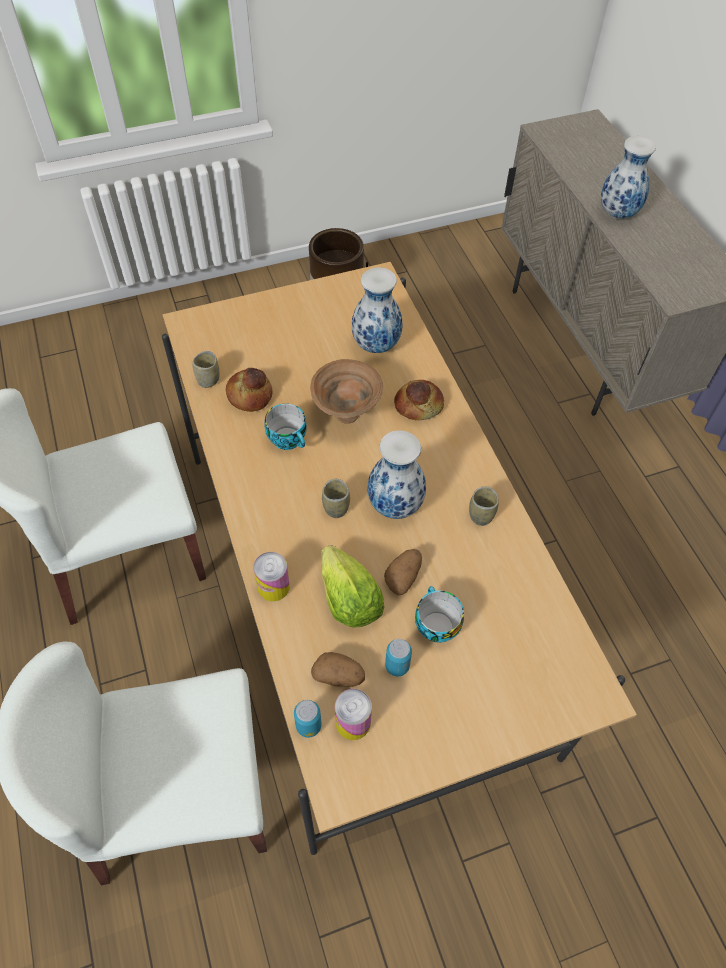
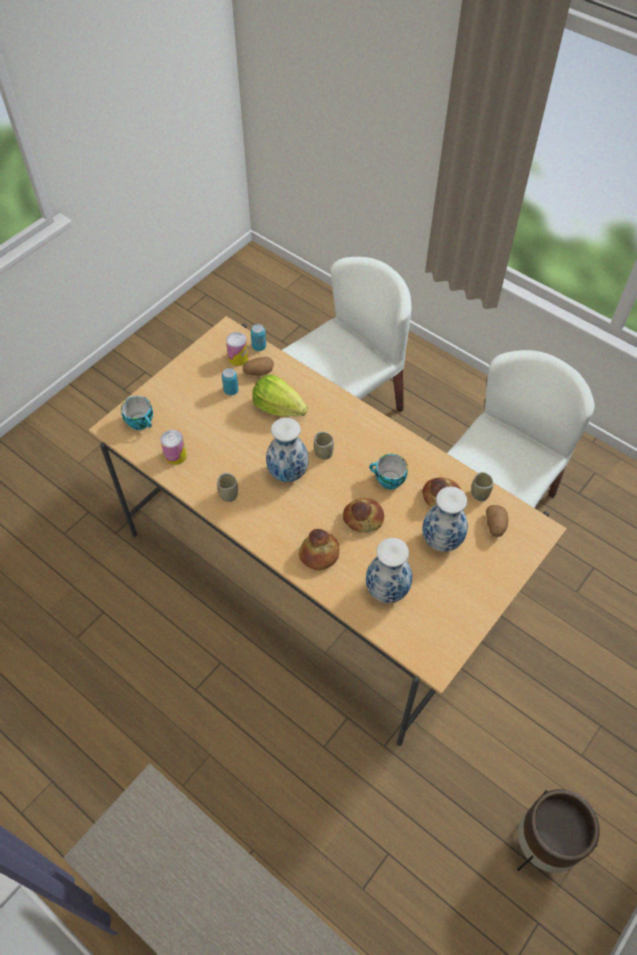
camera: 150 degrees right, 0 degrees up
can [253,552,290,601] -> can moved to [160,430,187,465]
brown bowl [310,359,383,424] -> bread [343,498,384,533]
potato [384,549,422,595] -> potato moved to [486,505,508,537]
cup [415,586,464,642] -> cup moved to [121,396,153,430]
vase [601,136,656,219] -> vase moved to [422,487,468,552]

